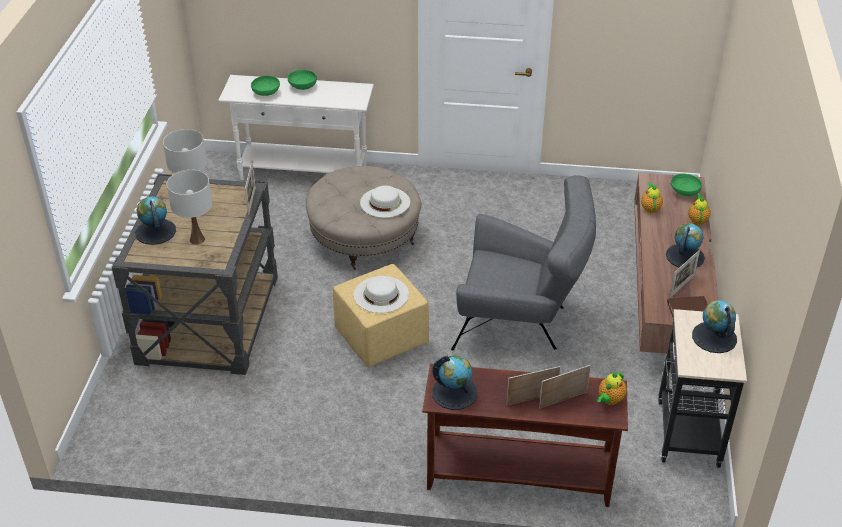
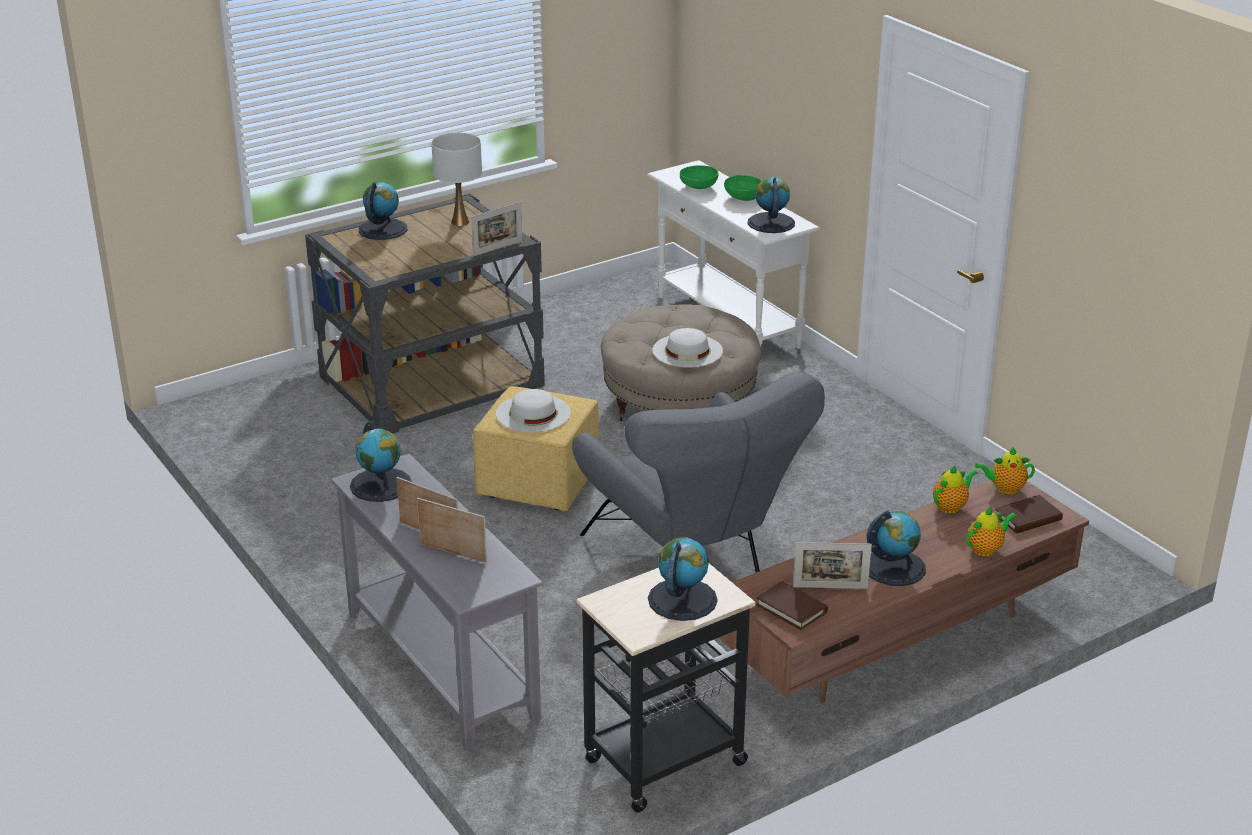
camera: 50 degrees right, 10 degrees down
white table lamp [167,170,212,245] -> none
brown console table [422,364,628,507] -> grey console table [331,454,543,751]
teapot [597,371,626,405] -> teapot moved to [975,447,1035,494]
green bowl [671,174,702,196] -> brown book [995,495,1063,534]
none -> globe [748,177,795,233]

